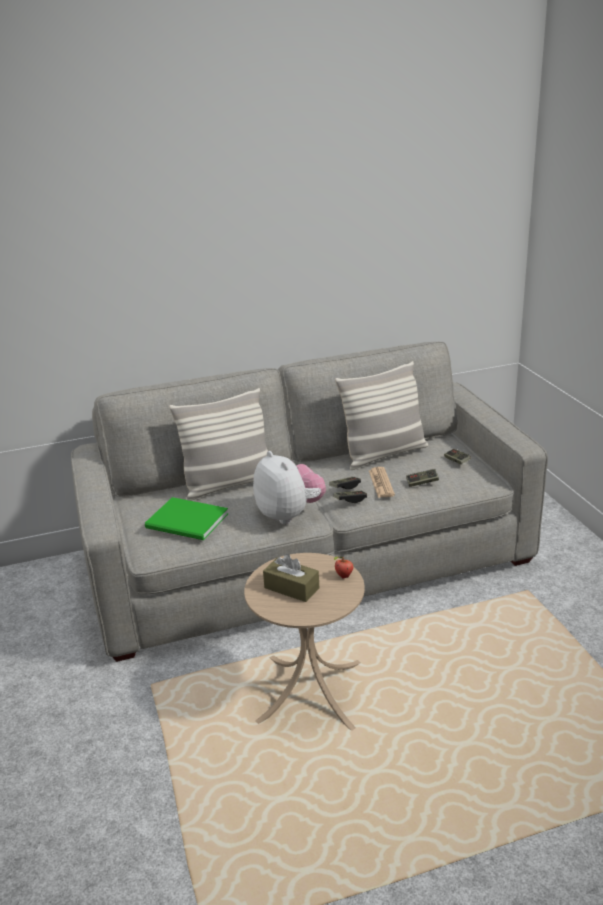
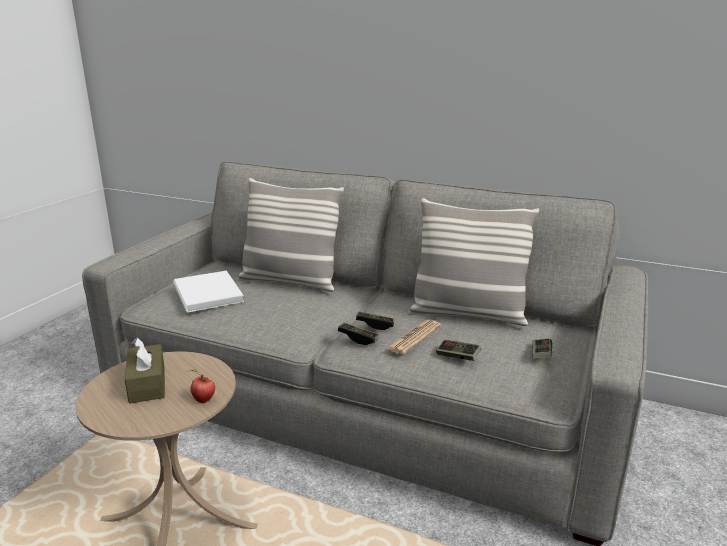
camera: 40 degrees right, 5 degrees down
green book [145,497,229,540] -> white book [173,270,244,312]
plush toy [253,451,326,524] -> none

